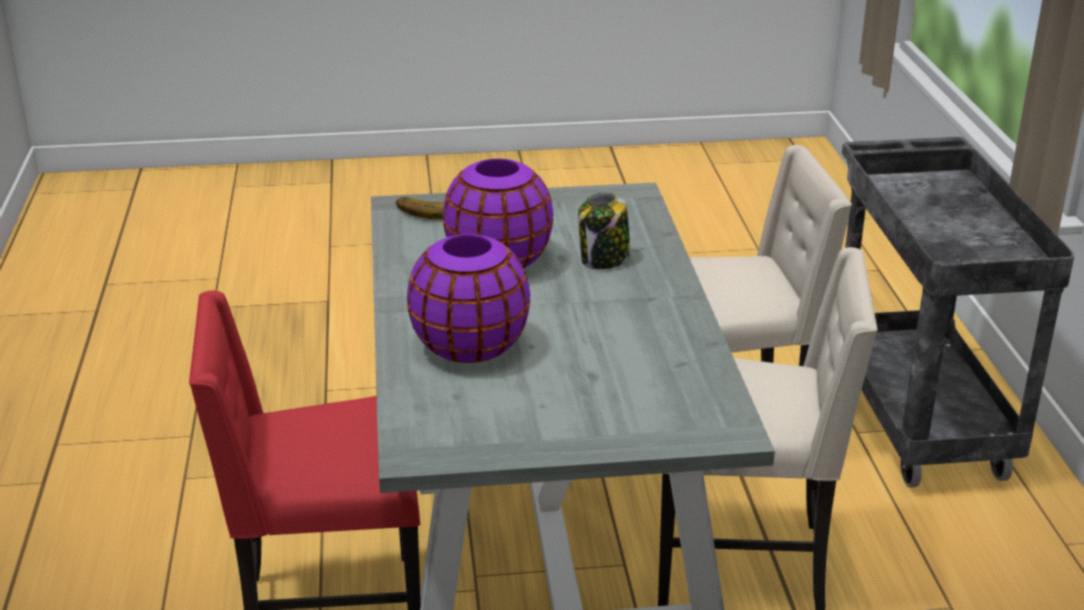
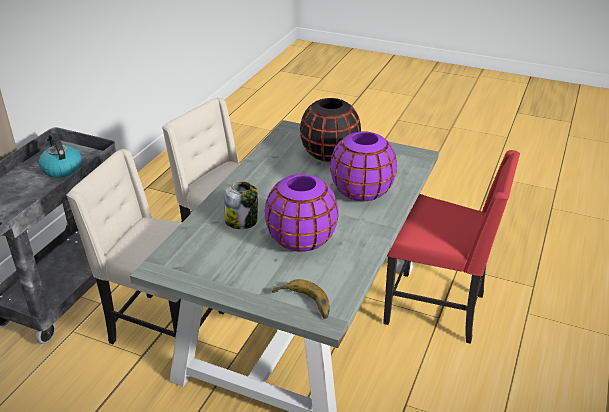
camera: 150 degrees left, 5 degrees up
none -> kettle [38,133,82,178]
none -> black vase [300,98,361,162]

